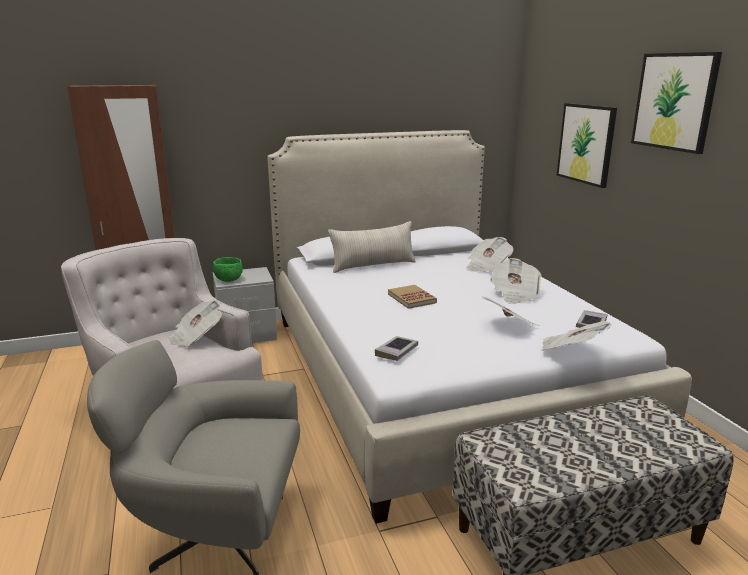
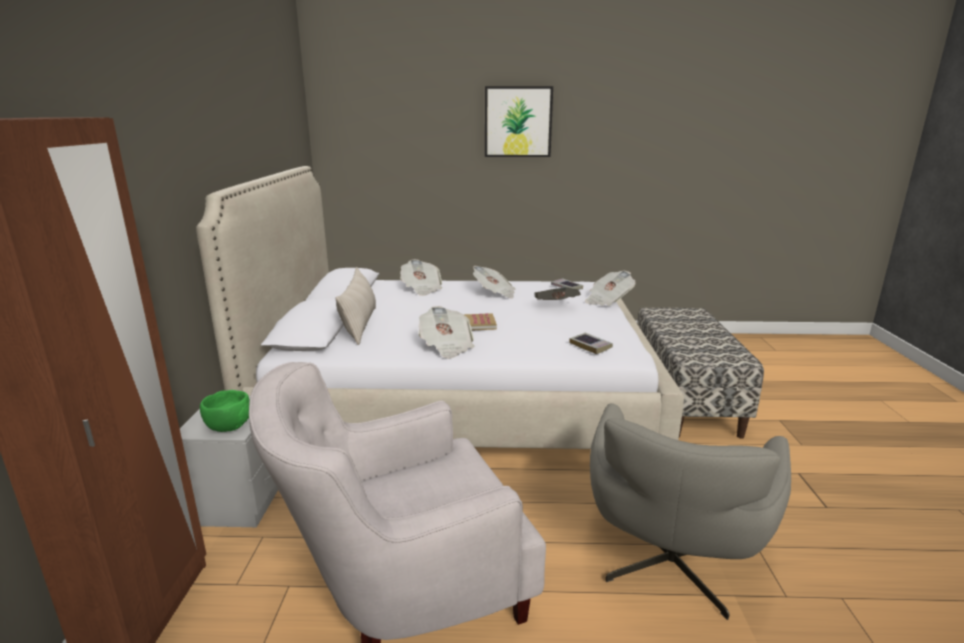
camera: 70 degrees left, 0 degrees up
newspaper [166,300,222,347] -> newspaper moved to [419,306,474,359]
picture [557,103,617,188] -> none

